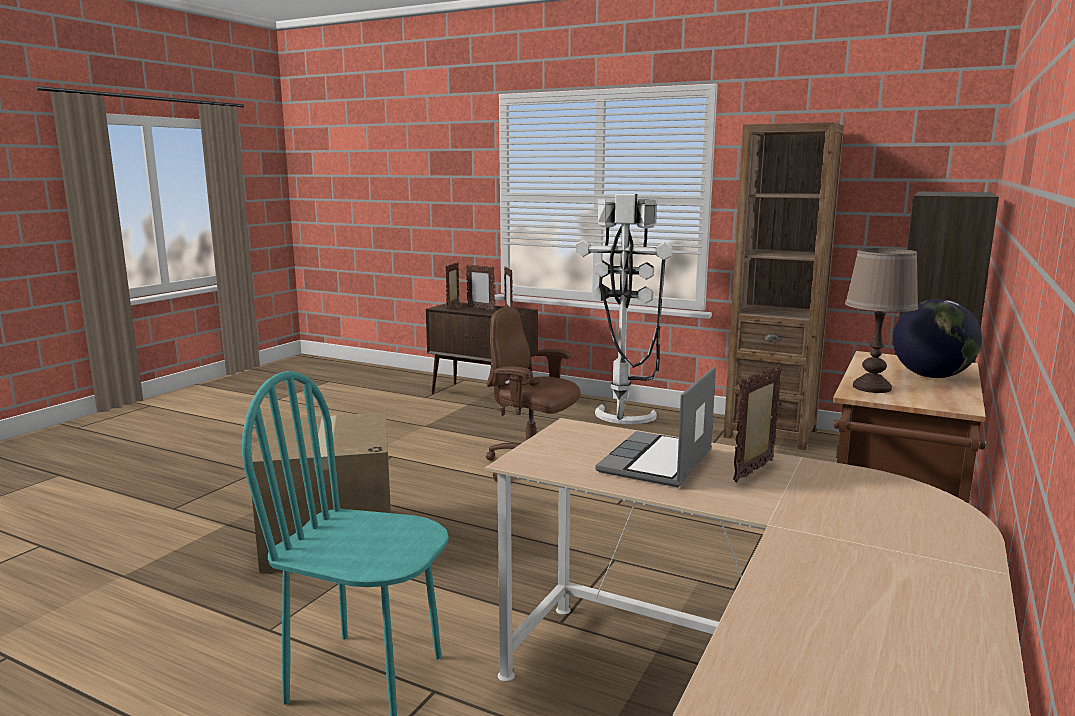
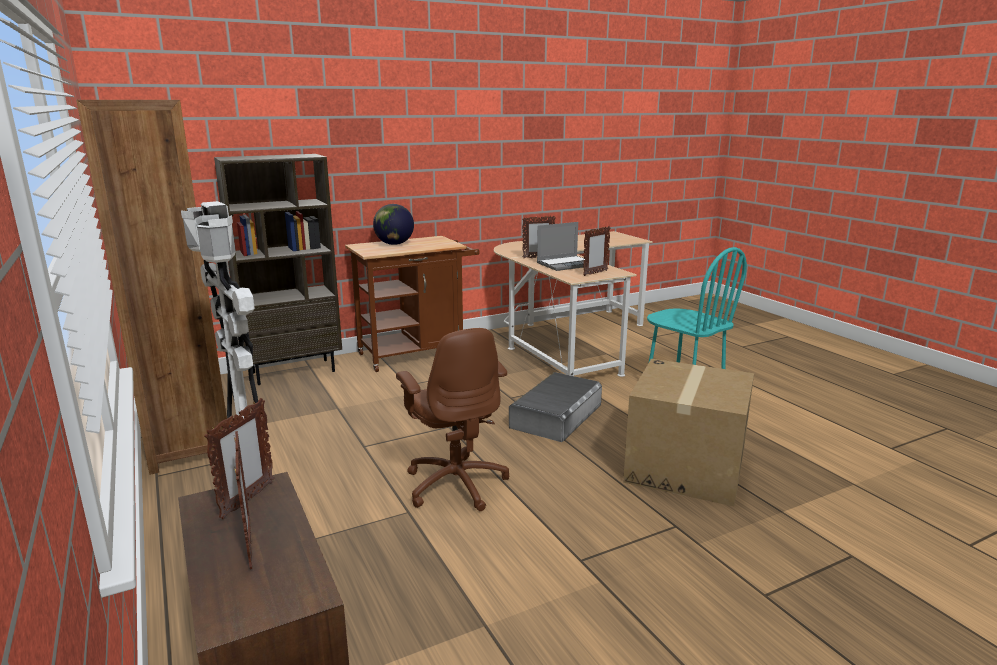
camera: 145 degrees left, 5 degrees up
picture frame [445,262,459,309] -> picture frame moved to [583,226,610,276]
brown table lamp [845,248,919,393] -> none
none -> grey storage box [509,372,602,442]

